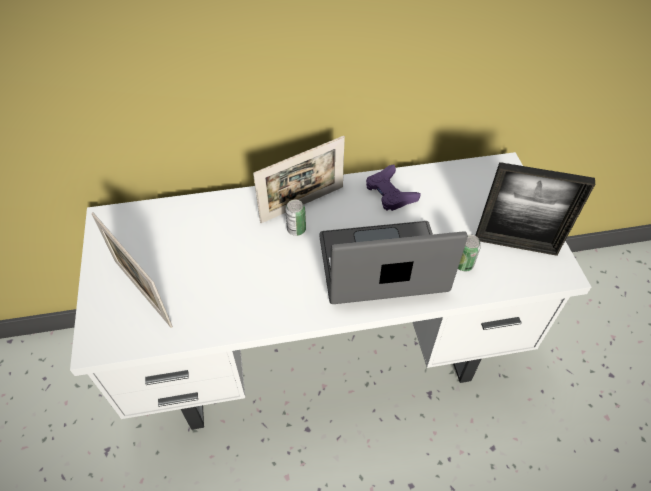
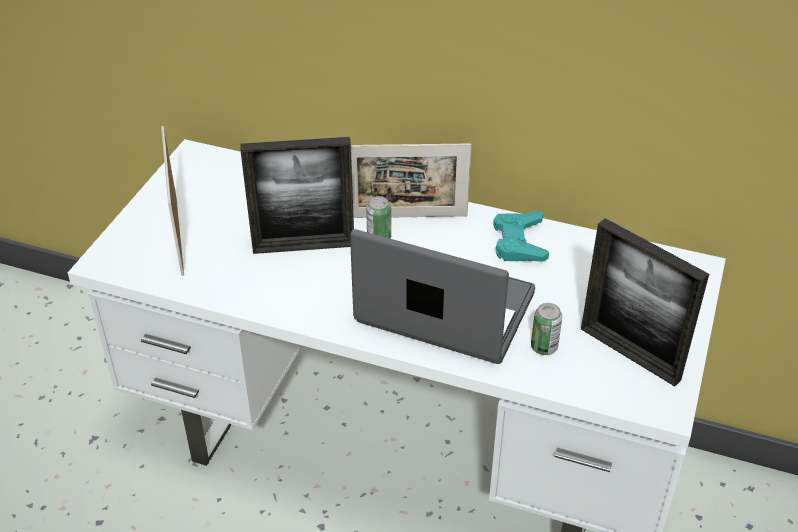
camera: 30 degrees right, 10 degrees down
purple game controller [366,164,421,211] -> turquoise game controller [493,211,549,262]
none -> picture frame [240,137,354,254]

